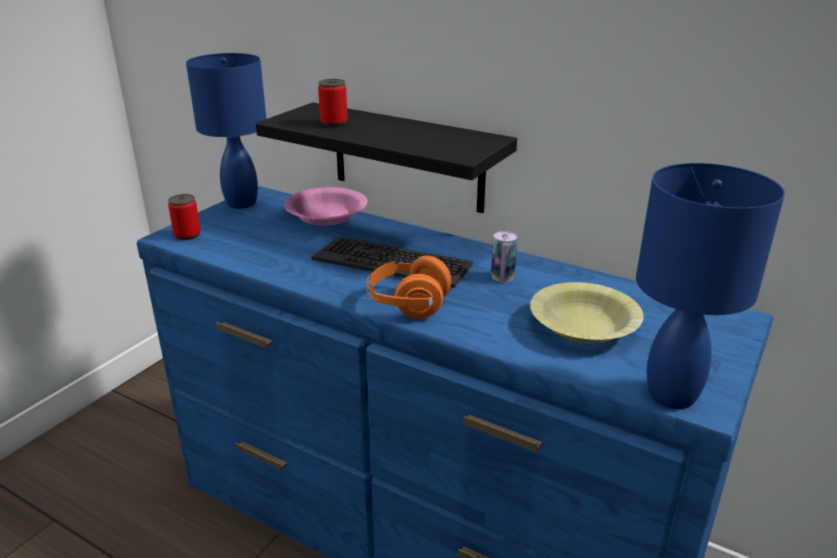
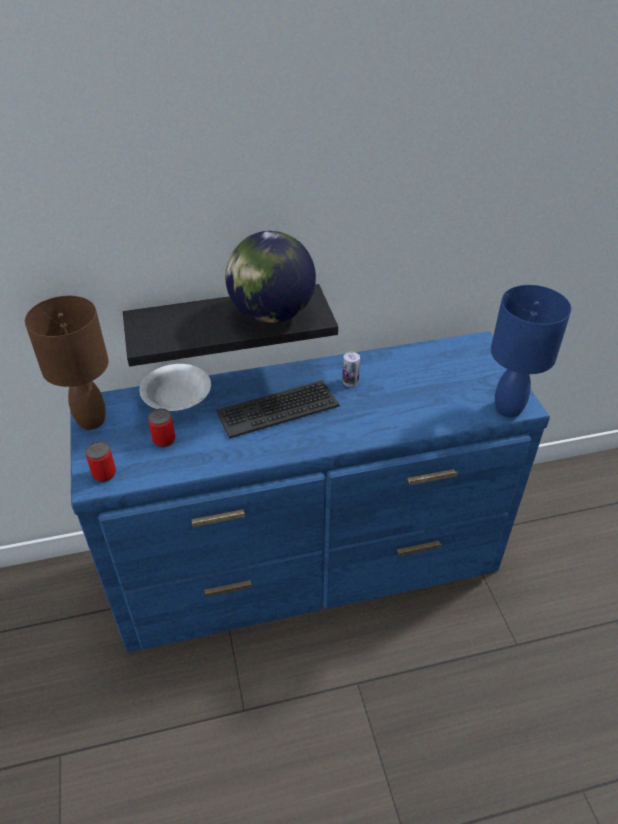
camera: 45 degrees left, 15 degrees up
blue table lamp [186,53,267,209] -> brown table lamp [25,296,109,430]
pink bowl [284,187,367,226] -> white bowl [140,364,211,411]
can [318,79,348,126] -> can moved to [148,408,175,447]
orange headphones [366,256,452,319] -> none
yellow bowl [530,282,643,344] -> none
none -> globe [225,231,316,323]

